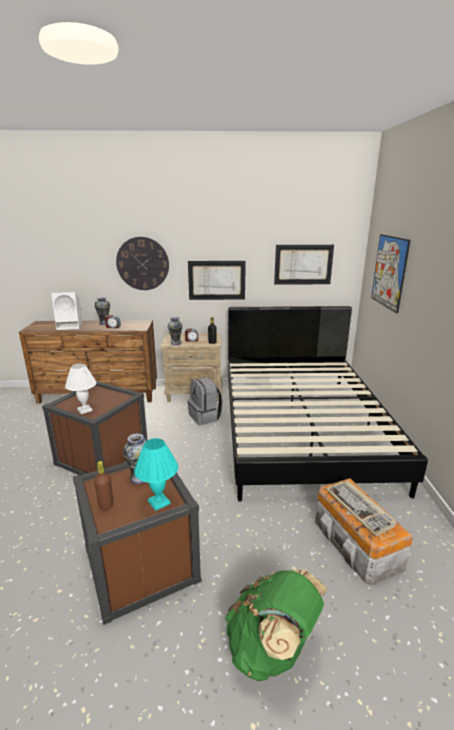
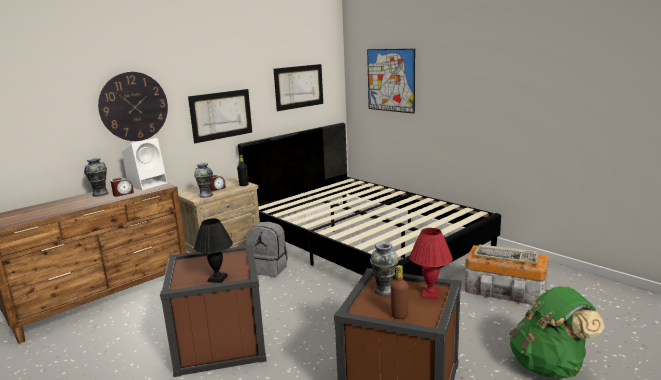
camera: 40 degrees left, 5 degrees down
white speaker [51,292,83,330] -> white speaker moved to [122,138,167,190]
white table lamp [65,364,97,414] -> black table lamp [194,218,233,283]
turquoise table lamp [134,438,178,511] -> red table lamp [410,228,453,299]

